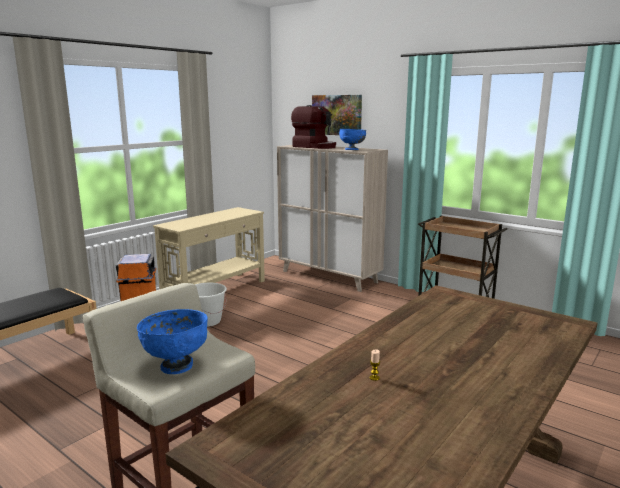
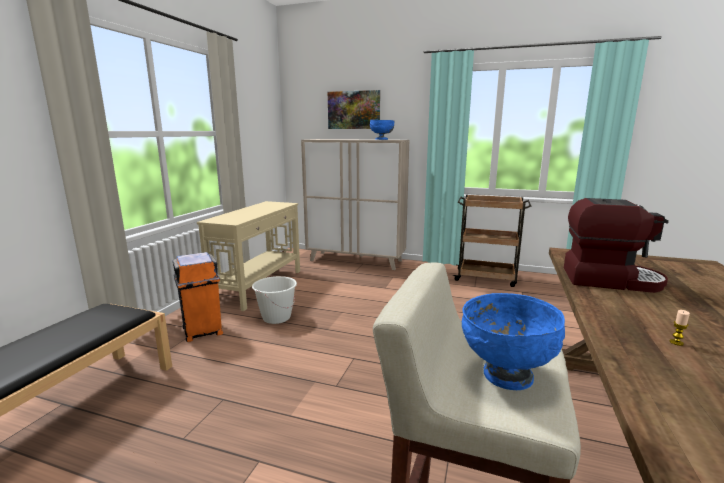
camera: 20 degrees left, 0 degrees up
coffee machine [291,105,336,149] -> coffee machine moved to [564,198,669,293]

